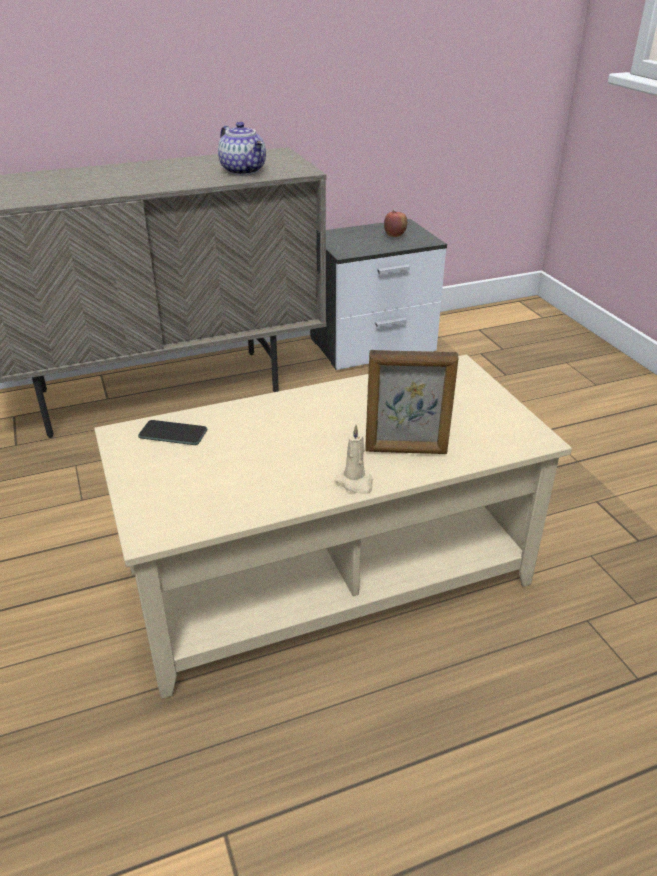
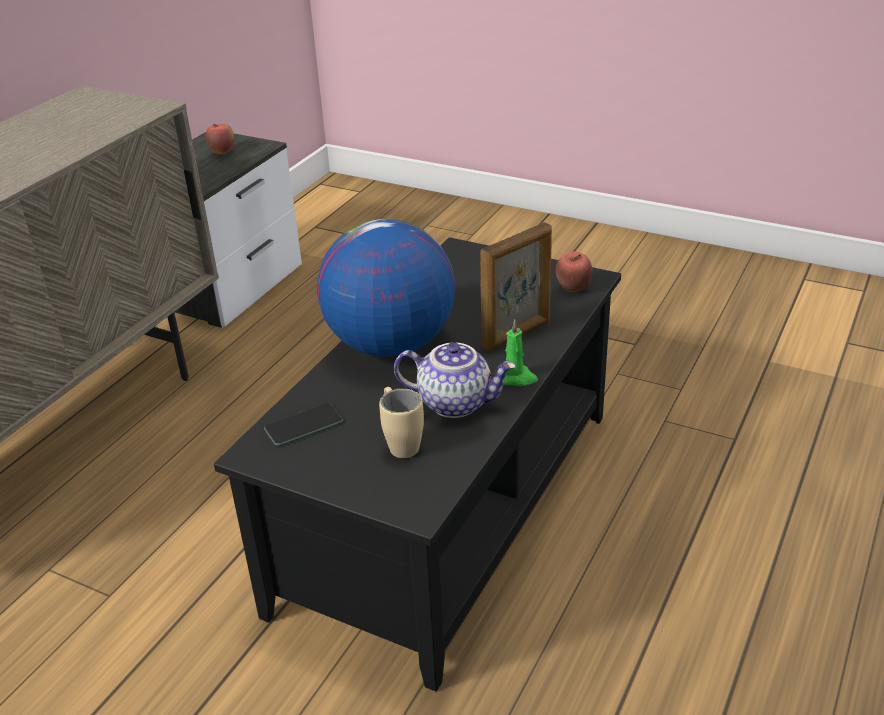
camera: 40 degrees left, 0 degrees up
beige coffee table [94,355,572,699] -> black coffee table [214,237,621,692]
teapot [218,122,266,175] -> teapot moved to [394,342,516,418]
beige candle [335,425,373,494] -> green candle [503,320,538,386]
none -> globe [317,219,455,357]
none -> beige mug [379,387,424,458]
none -> apple [556,251,593,292]

